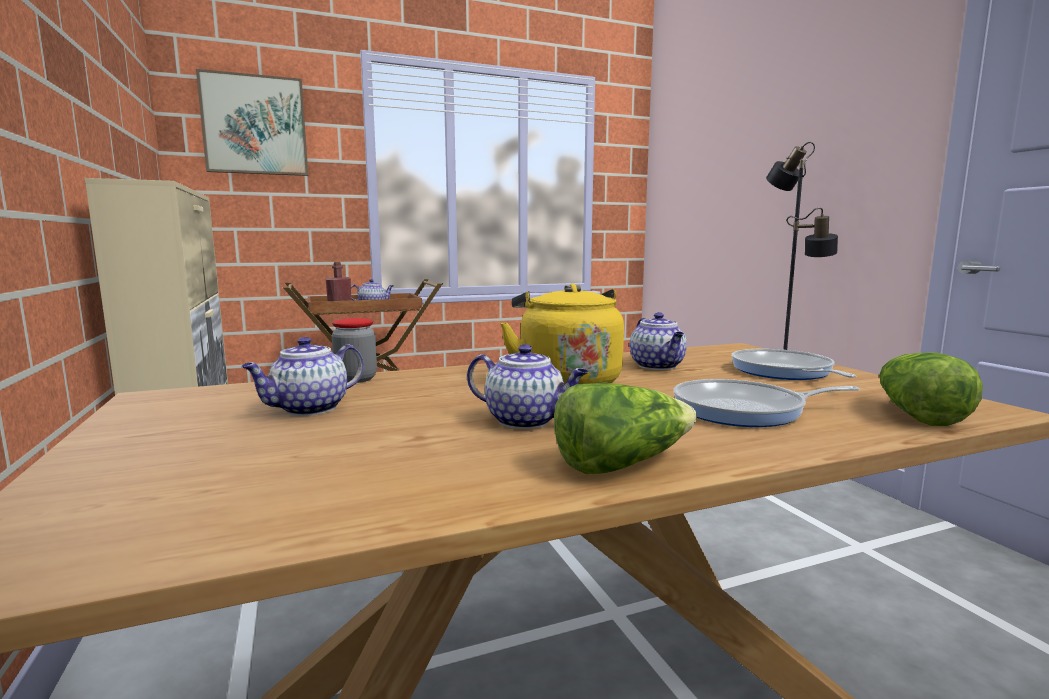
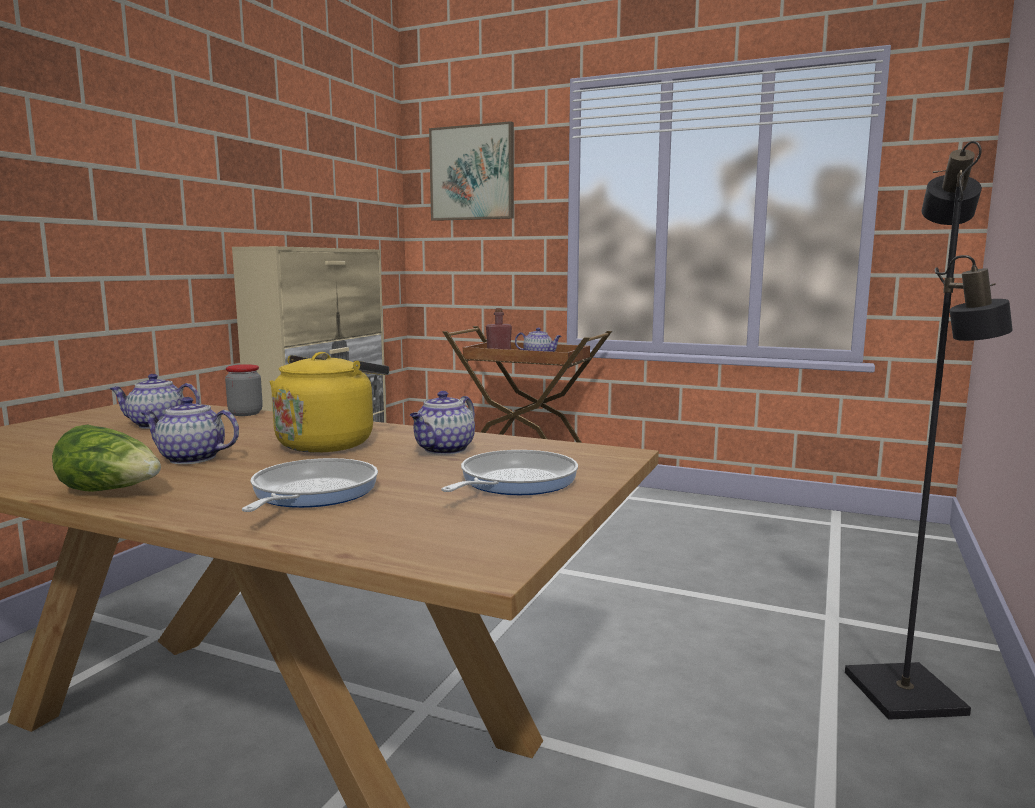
camera: 45 degrees right, 0 degrees up
teapot [467,344,588,429] -> teapot turned 120 degrees clockwise [140,397,239,464]
frying pan [673,379,860,427] -> frying pan turned 60 degrees clockwise [242,458,378,512]
lettuce [879,352,983,426] -> none

